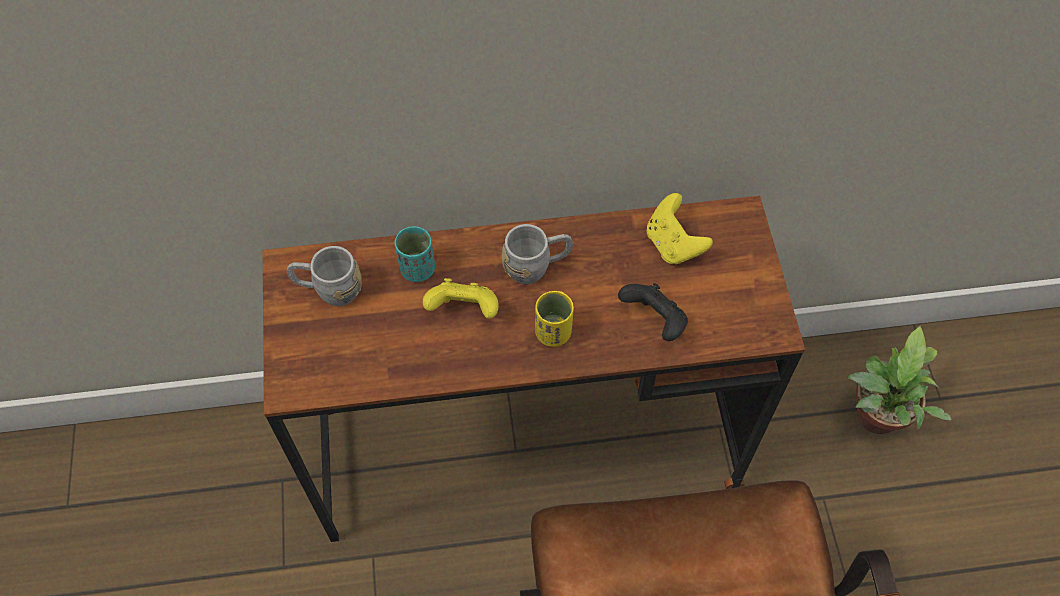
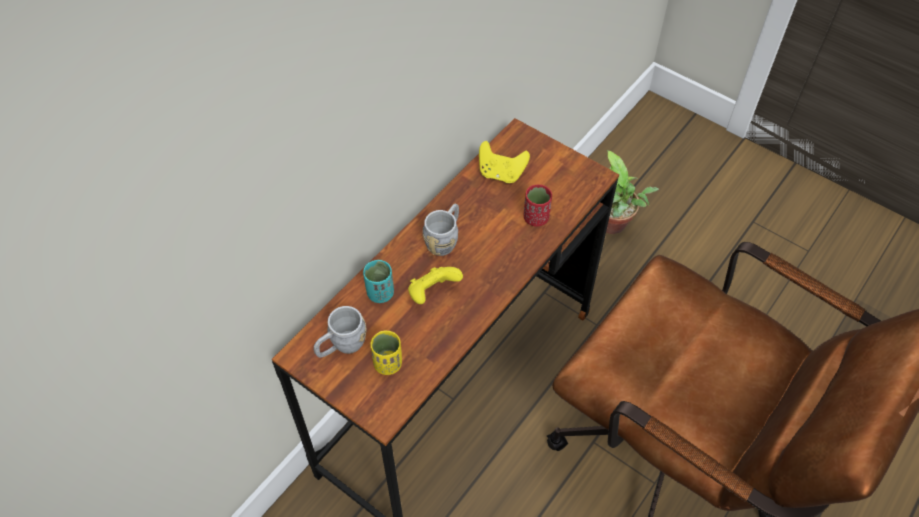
camera: 45 degrees left, 5 degrees down
yellow cup [535,291,574,347] -> yellow cup moved to [370,331,402,375]
black game controller [618,283,688,341] -> red cup [523,185,552,227]

